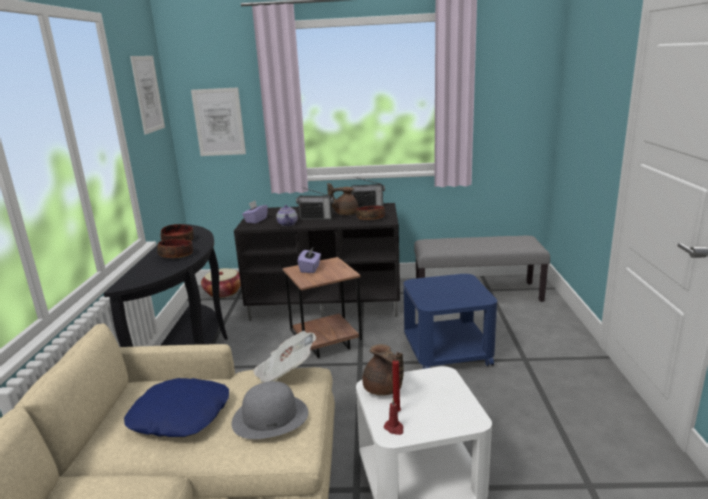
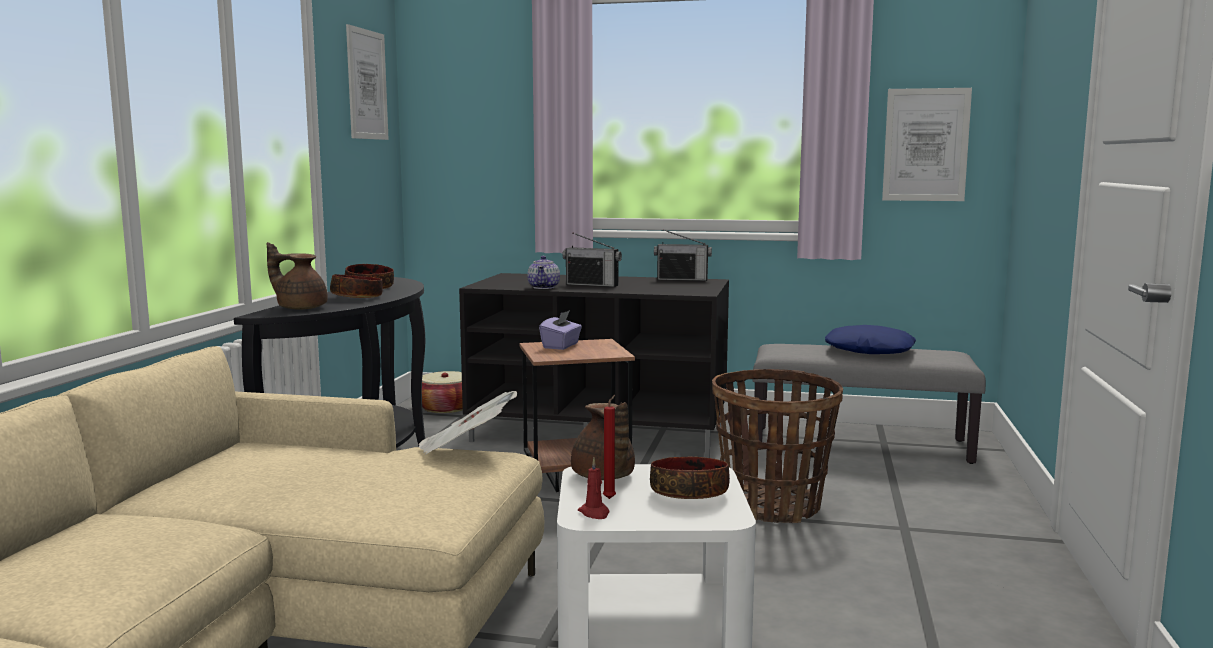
camera: 10 degrees right, 10 degrees down
blue pillow [124,378,229,437] -> blue pillow moved to [825,325,916,354]
picture [191,87,246,156] -> picture moved to [882,88,972,201]
grey hat [231,381,308,439] -> none
purple tissue box [242,201,268,224] -> none
brown teapot [327,183,359,215] -> brown teapot moved to [267,242,328,310]
bowl [356,206,385,220] -> bowl moved to [650,457,730,499]
blue side table [404,274,497,369] -> basket [712,369,843,523]

